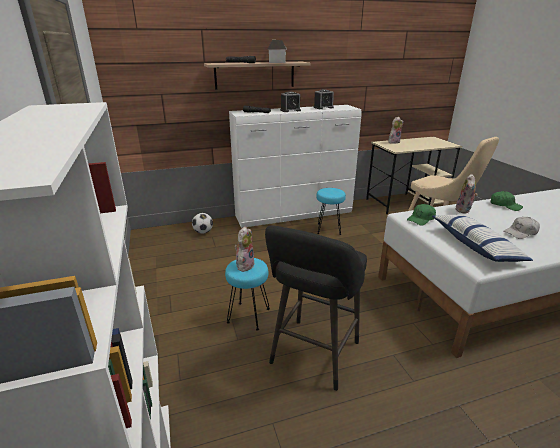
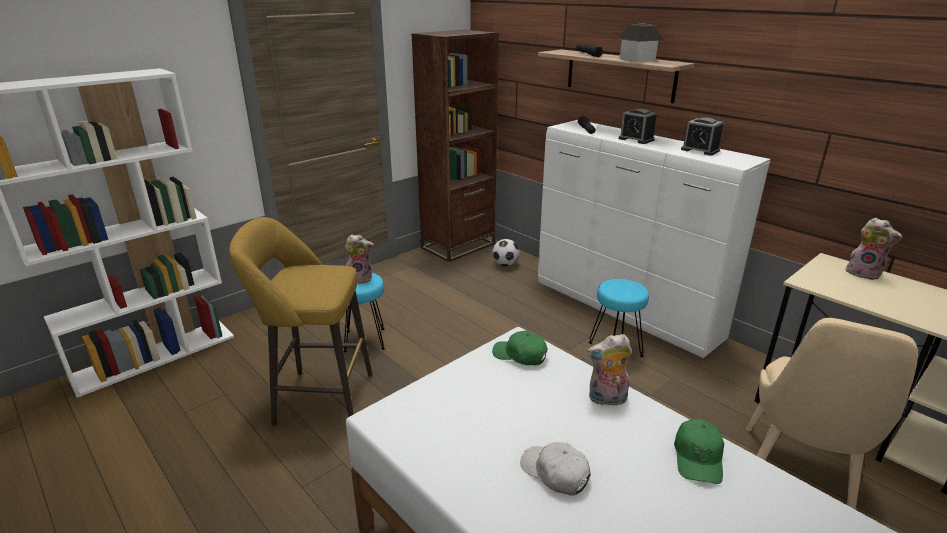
camera: 65 degrees right, 0 degrees up
black stool [265,225,367,391] -> yellow stool [229,217,373,426]
pillow [432,215,533,262] -> none
none -> brown bookcase [411,30,499,262]

